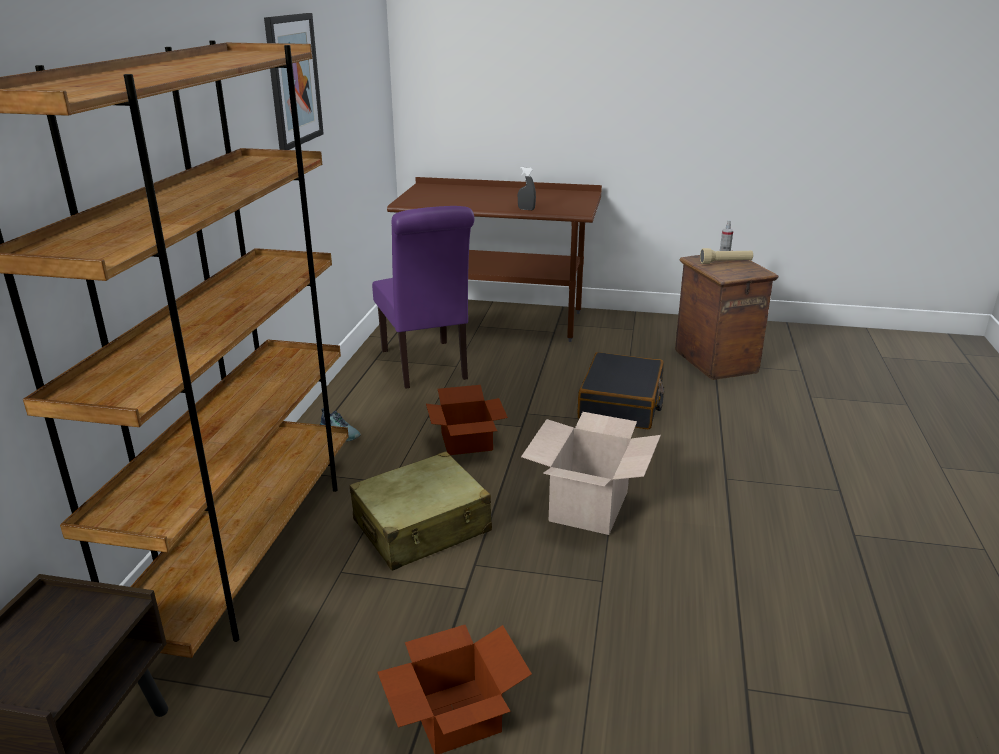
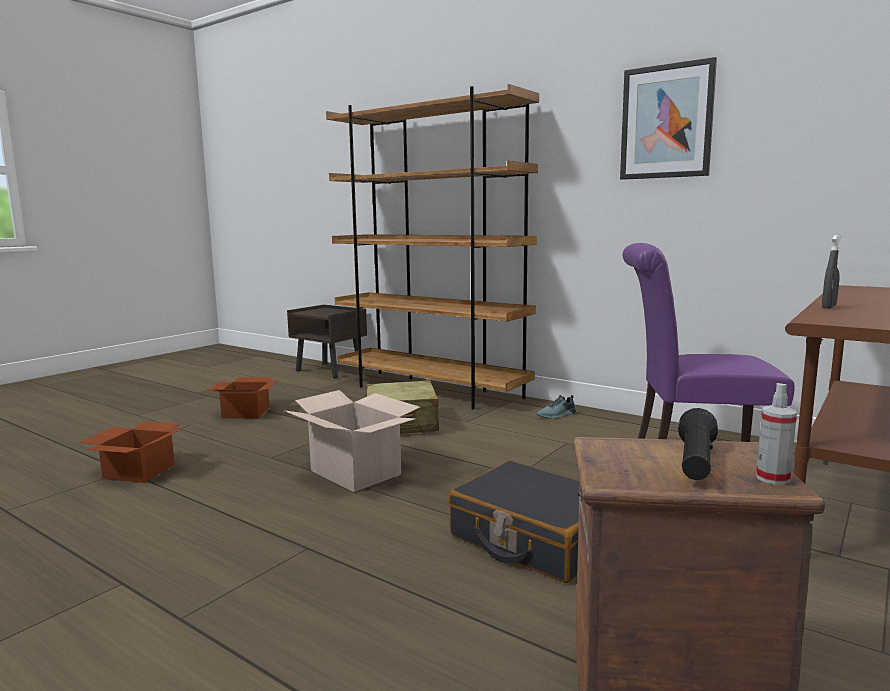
camera: 115 degrees right, 15 degrees down
cardboard box [426,385,508,455] -> cardboard box moved to [79,421,189,483]
beige flashlight [700,248,753,264] -> black flashlight [678,408,718,480]

